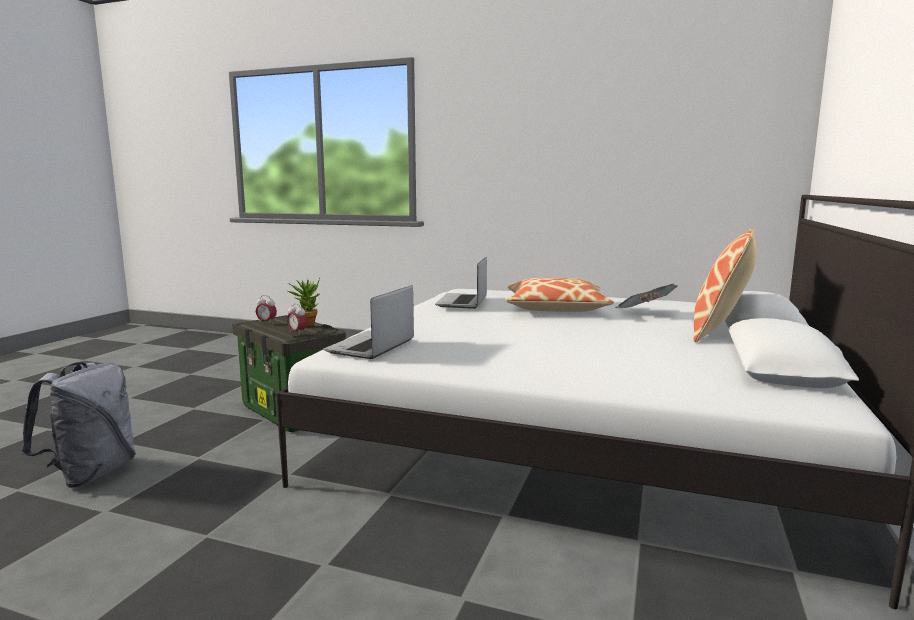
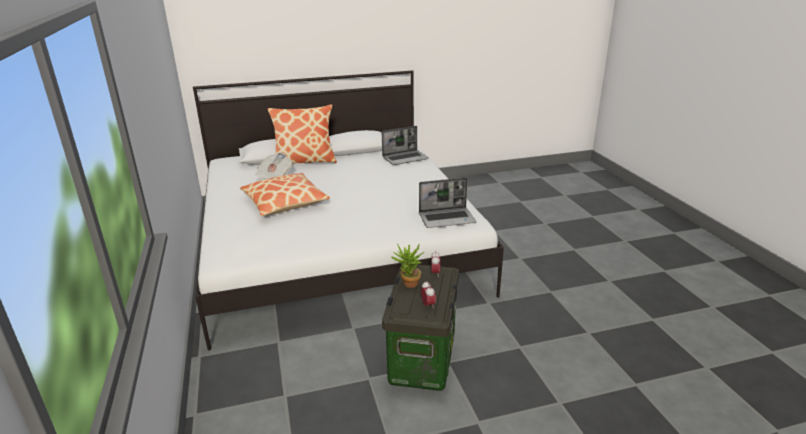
camera: 125 degrees left, 15 degrees up
grey backpack [21,362,136,488] -> none
laptop [435,257,487,309] -> laptop moved to [382,126,429,165]

